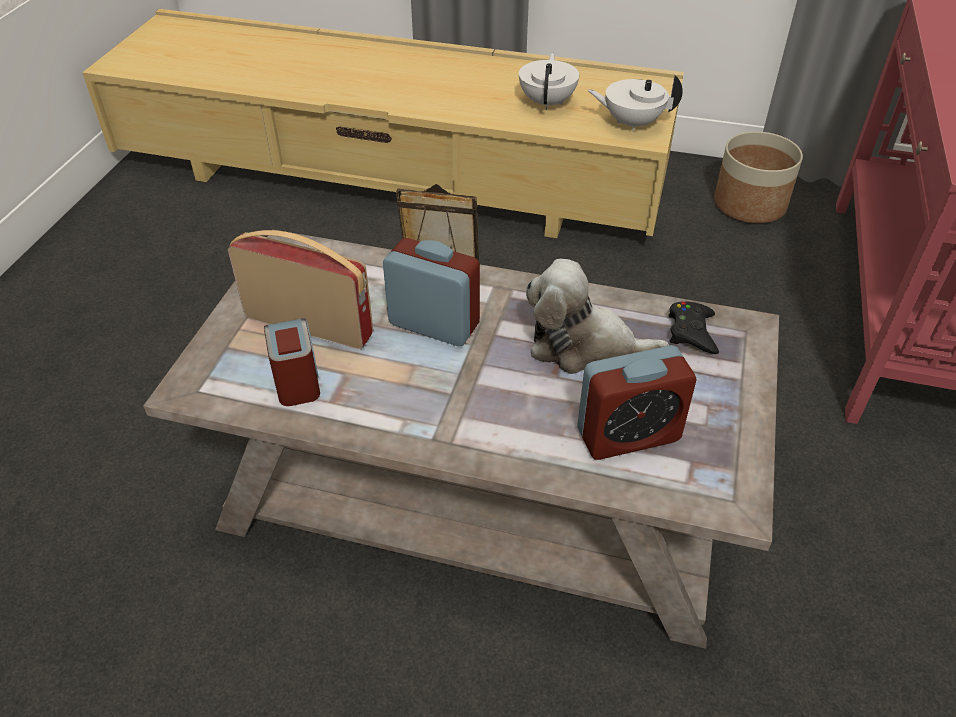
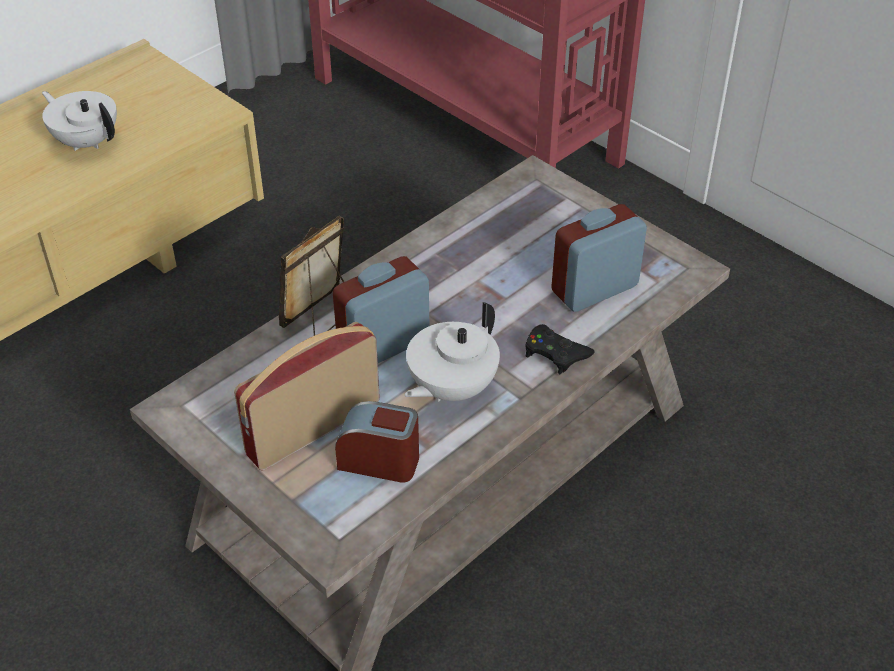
camera: 60 degrees left, 0 degrees up
plush toy [526,259,669,374] -> none
alarm clock [577,345,696,460] -> alarm clock turned 135 degrees counterclockwise [551,204,647,312]
white teapot [588,75,683,131] -> white teapot moved to [405,302,500,402]
black game controller [668,301,719,354] -> black game controller moved to [525,324,595,374]
planter [714,131,803,223] -> none

